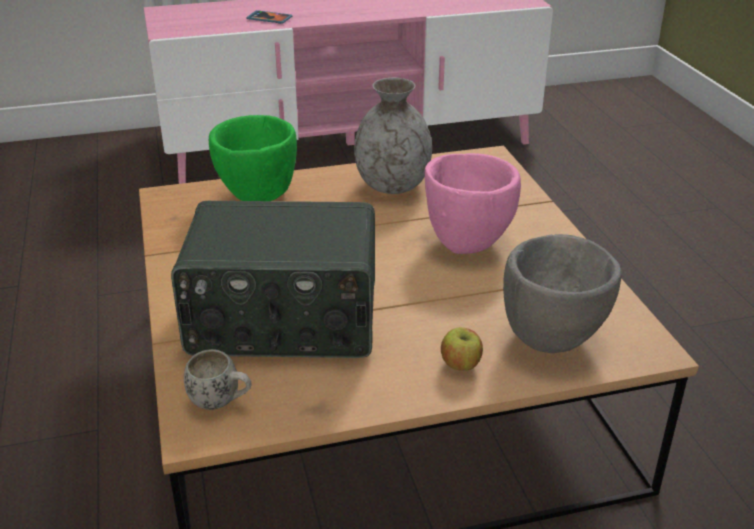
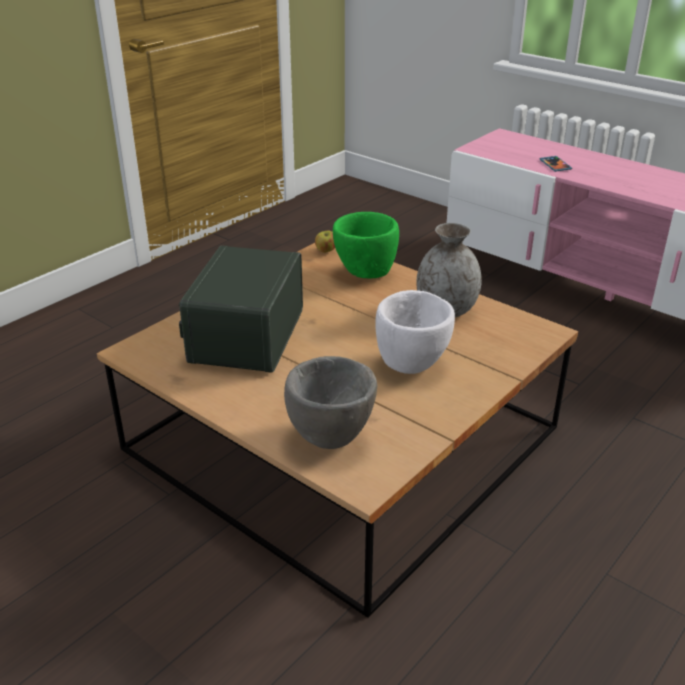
camera: 55 degrees right, 0 degrees up
radio [171,201,375,358] -> radio turned 45 degrees clockwise [179,245,303,373]
white mug [184,349,251,410] -> none
pink bowl [425,153,521,254] -> white bowl [375,290,455,374]
apple [441,327,483,371] -> apple moved to [315,231,335,253]

